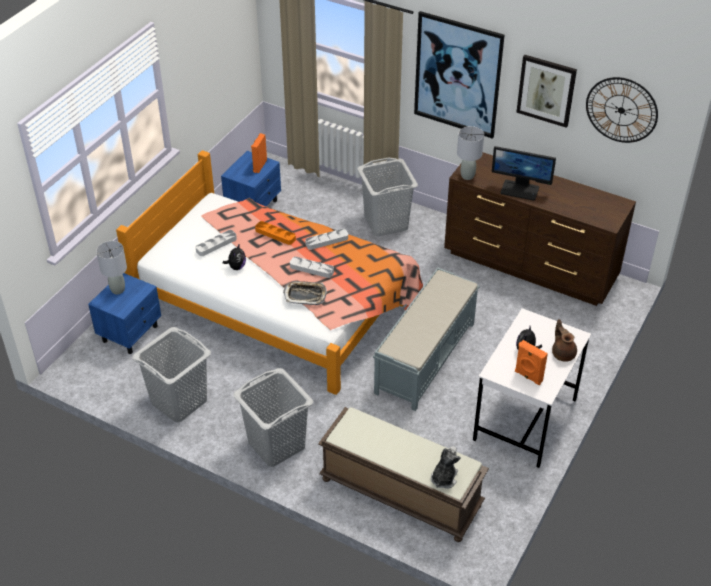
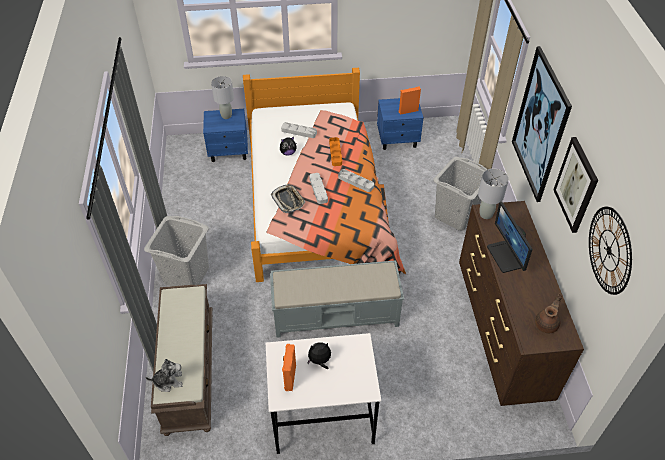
camera: 55 degrees right, 5 degrees up
grey laundry basket [132,327,211,422] -> none
brown teapot [552,319,577,362] -> brown teapot moved to [535,293,562,333]

